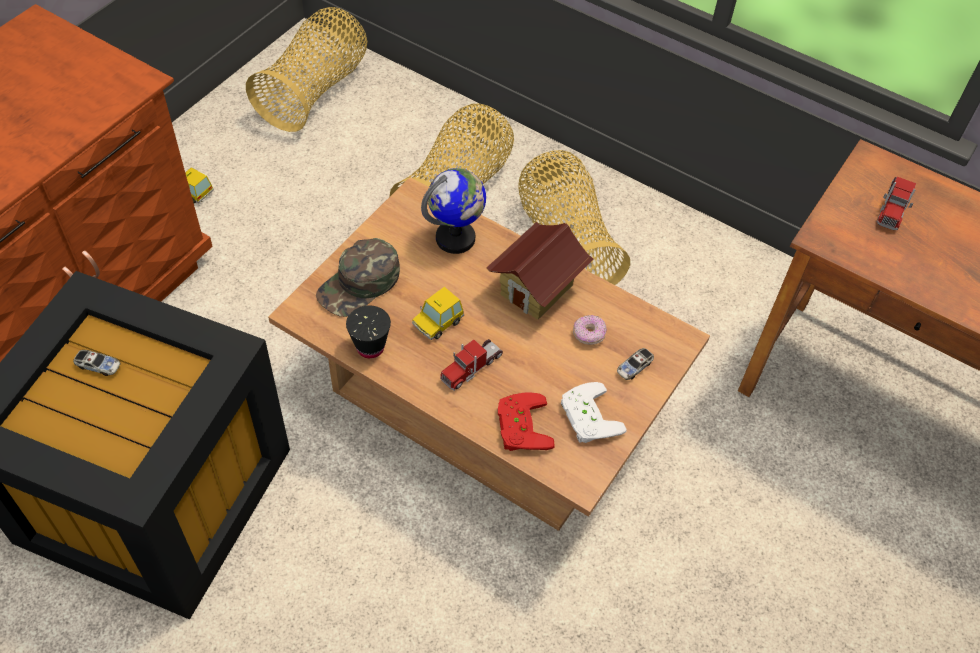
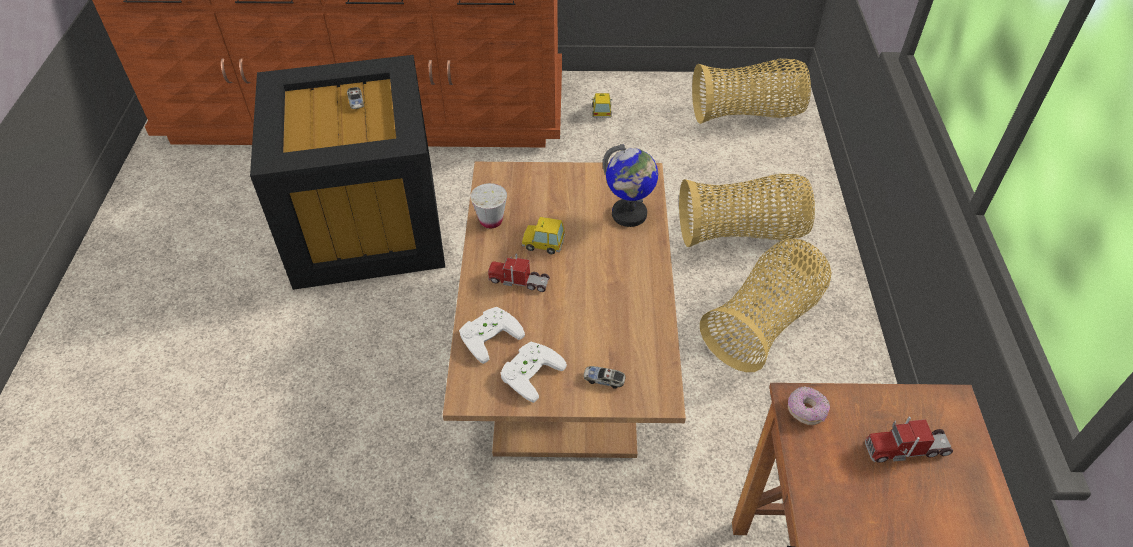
camera: 60 degrees right, 5 degrees down
green cap [316,238,400,317] -> none
black cup [346,306,391,358] -> white cup [470,183,507,228]
toy house [486,222,594,320] -> none
red game controller [498,392,555,451] -> white game controller [459,307,525,364]
donut [573,315,607,345] -> donut moved to [788,386,830,425]

